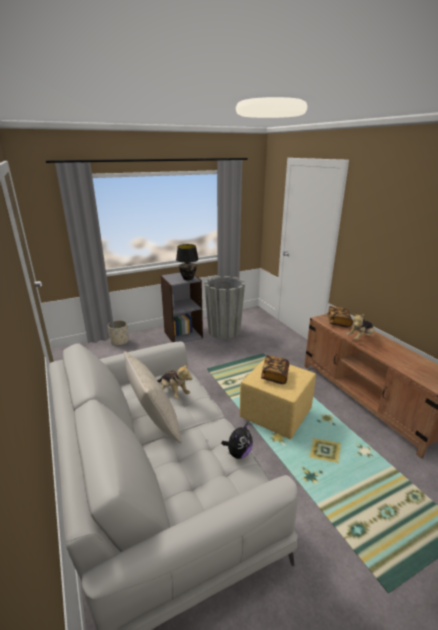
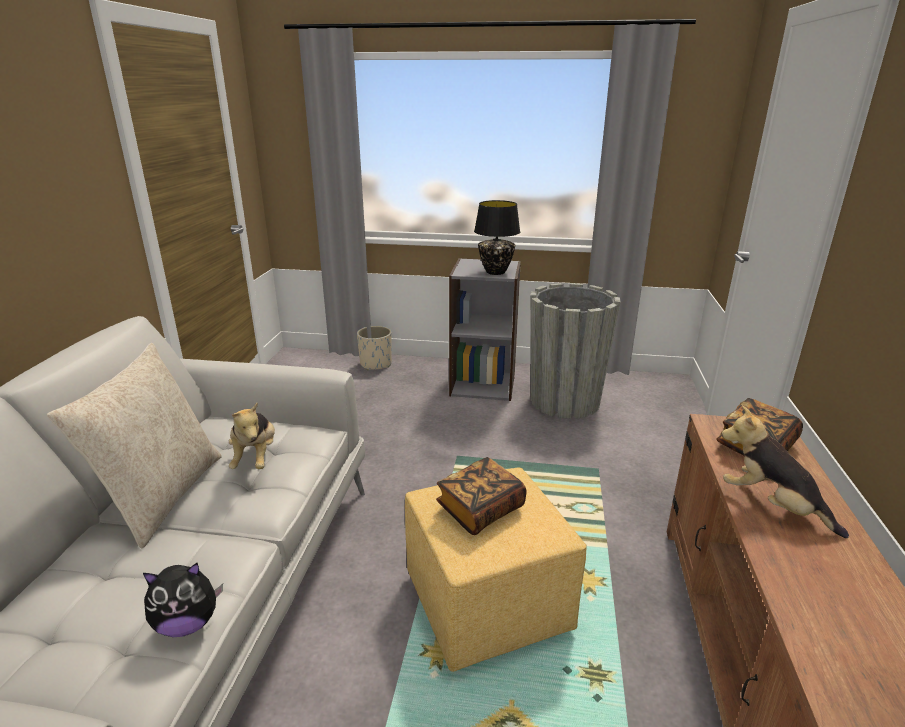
camera: 35 degrees right, 0 degrees up
plush toy [347,314,374,340] -> plush toy turned 45 degrees clockwise [722,405,849,538]

